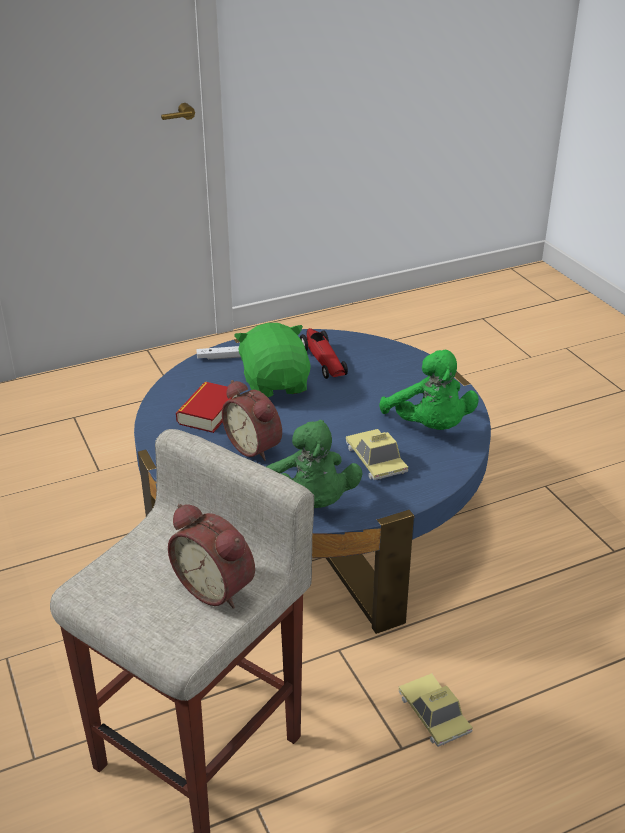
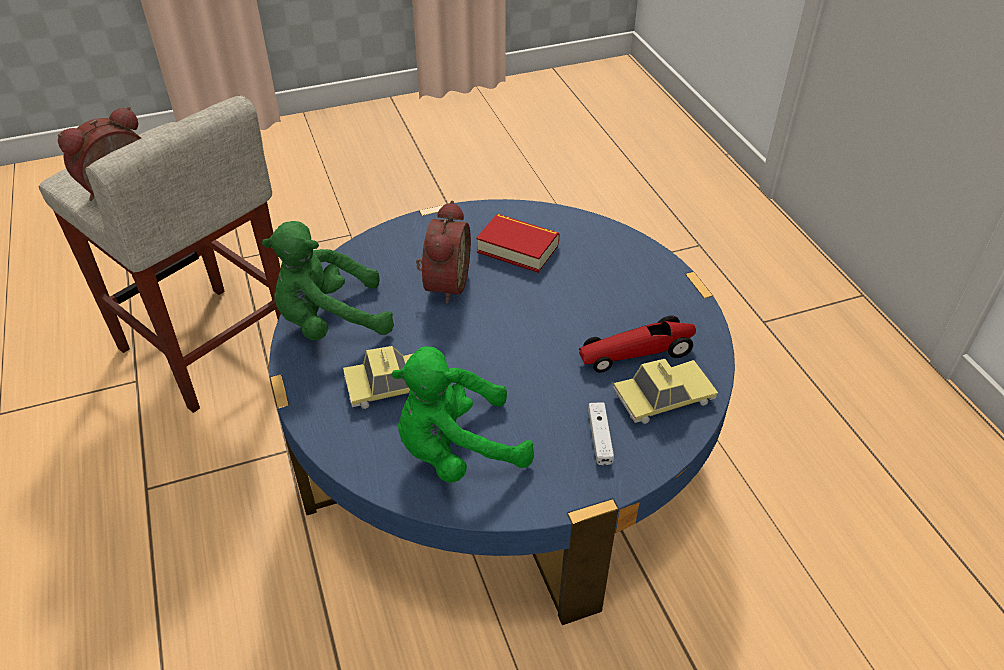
camera: 95 degrees right, 10 degrees up
white game controller [196,346,241,360] -> white game controller moved to [588,402,614,465]
alarm clock [222,380,282,461] -> alarm clock turned 135 degrees clockwise [416,201,471,304]
green plush toy [234,323,311,397] -> none
toy car [399,673,473,747] -> toy car moved to [613,359,718,424]

